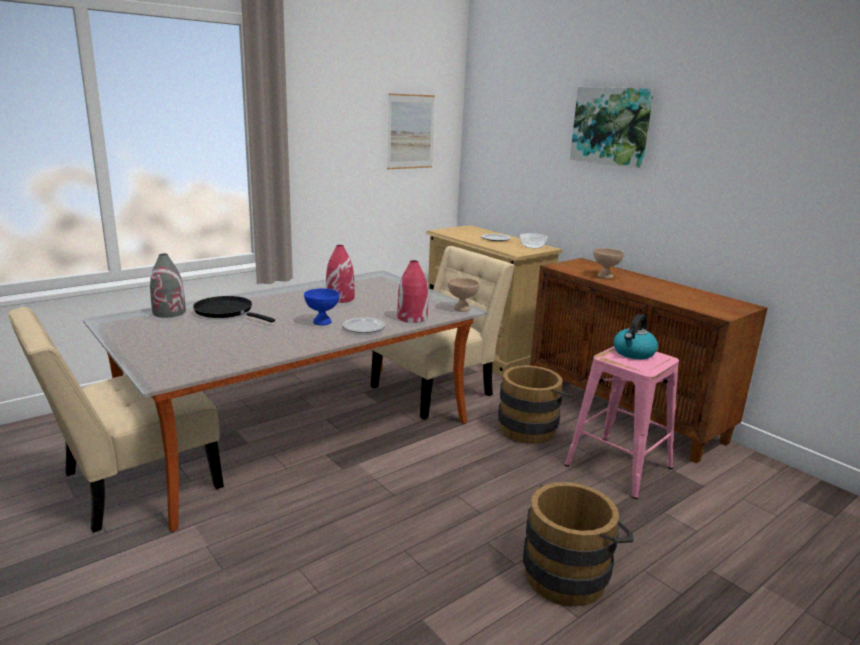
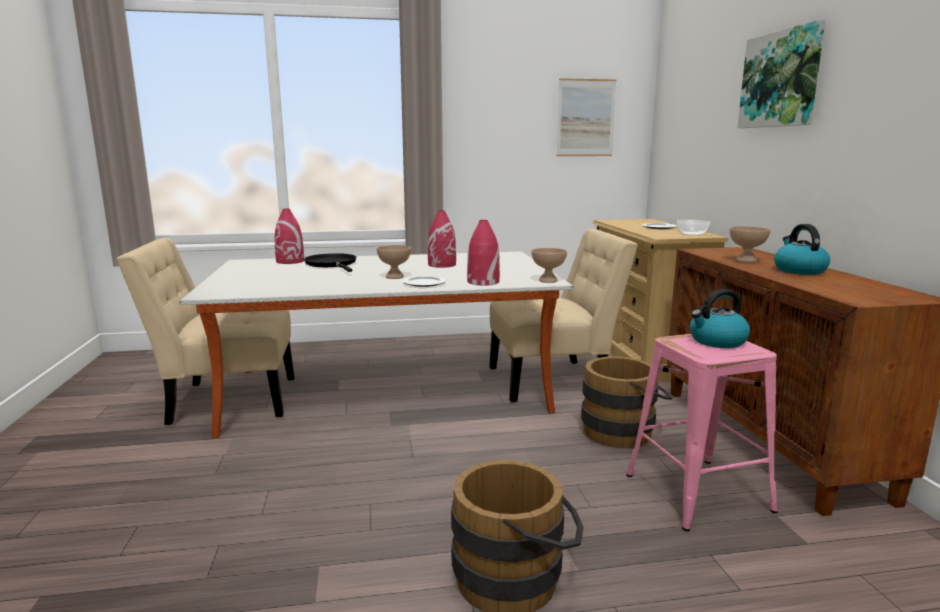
camera: 30 degrees right, 5 degrees down
grey vase [150,254,186,317] -> red vase [275,209,304,264]
blue bowl [304,288,339,325] -> beige bowl [377,245,411,279]
none -> kettle [774,224,830,275]

